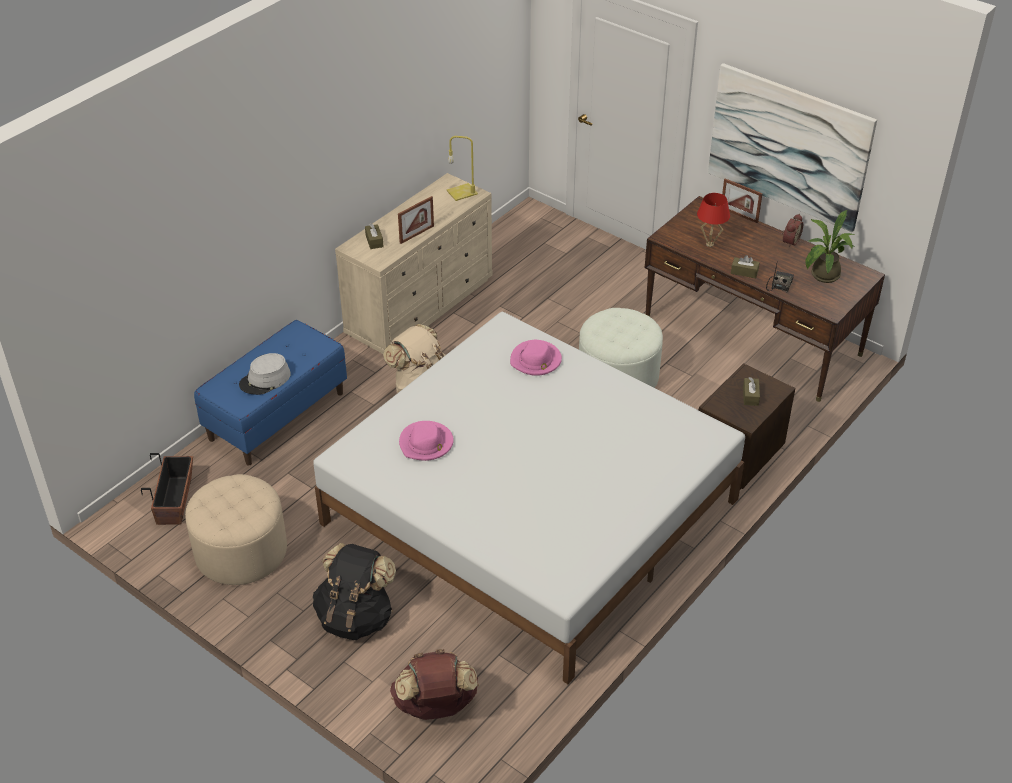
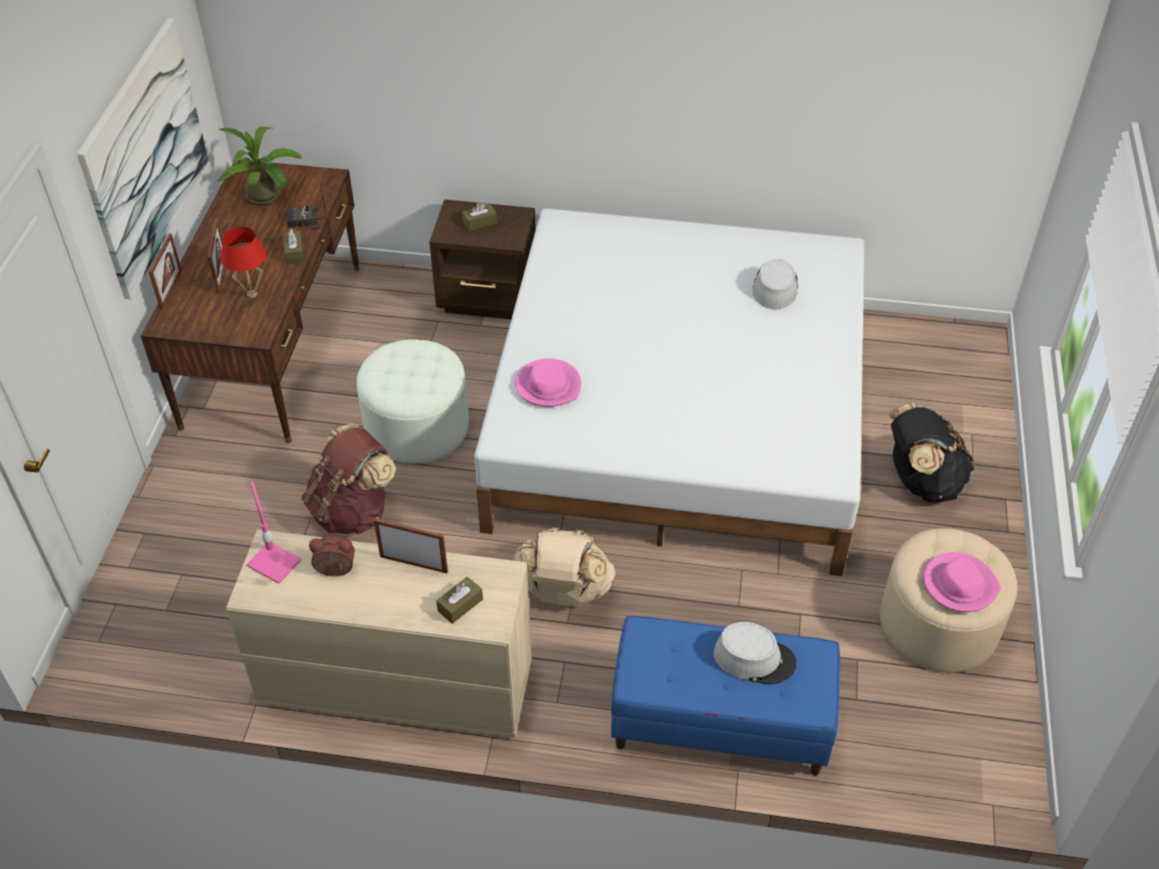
camera: 120 degrees left, 5 degrees up
planter [141,453,193,525] -> none
brown backpack [390,649,479,720] -> brown backpack moved to [301,423,396,534]
pink hat [399,421,454,461] -> pink hat moved to [923,552,1001,612]
yellow table lamp [447,136,478,201] -> pink table lamp [246,481,301,584]
alarm clock [782,214,803,247] -> alarm clock moved to [309,536,355,576]
none -> picture frame [208,219,225,294]
none -> grey hat [752,259,798,309]

